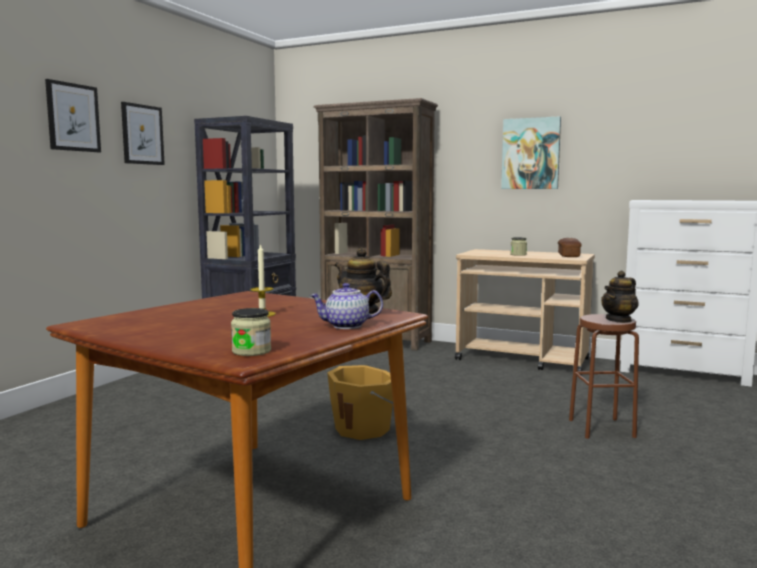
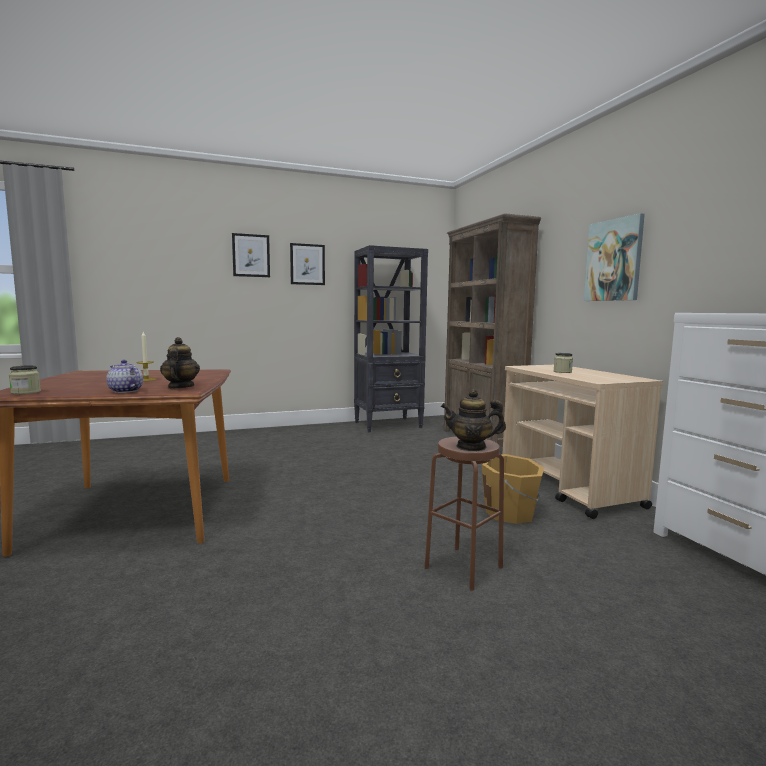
camera: 45 degrees right, 0 degrees up
orange bucket [327,365,393,440] -> orange bucket moved to [481,454,544,524]
bread [558,238,581,257] -> none

